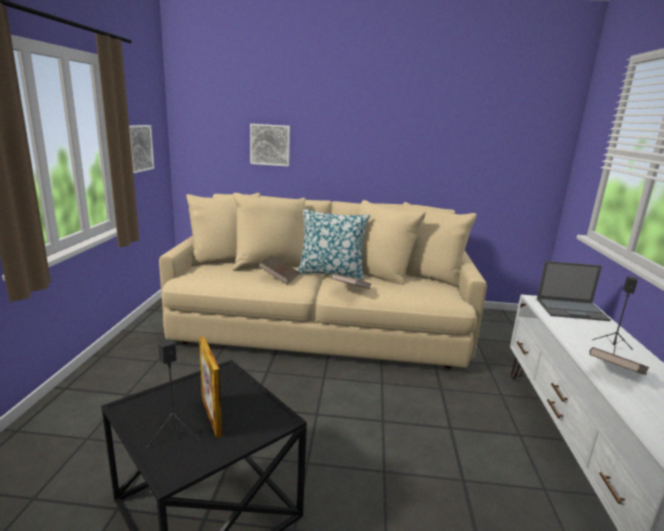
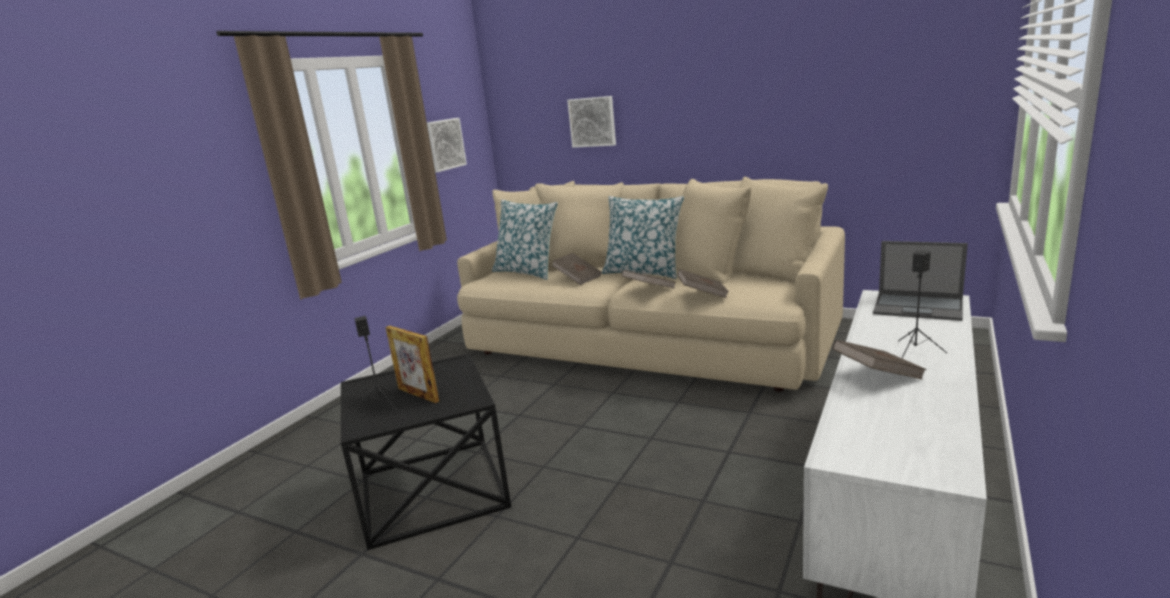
camera: 25 degrees right, 0 degrees up
picture frame [199,336,222,438] -> picture frame turned 45 degrees counterclockwise [386,326,439,403]
none -> pillow [492,199,558,280]
none -> brown book [677,269,729,298]

